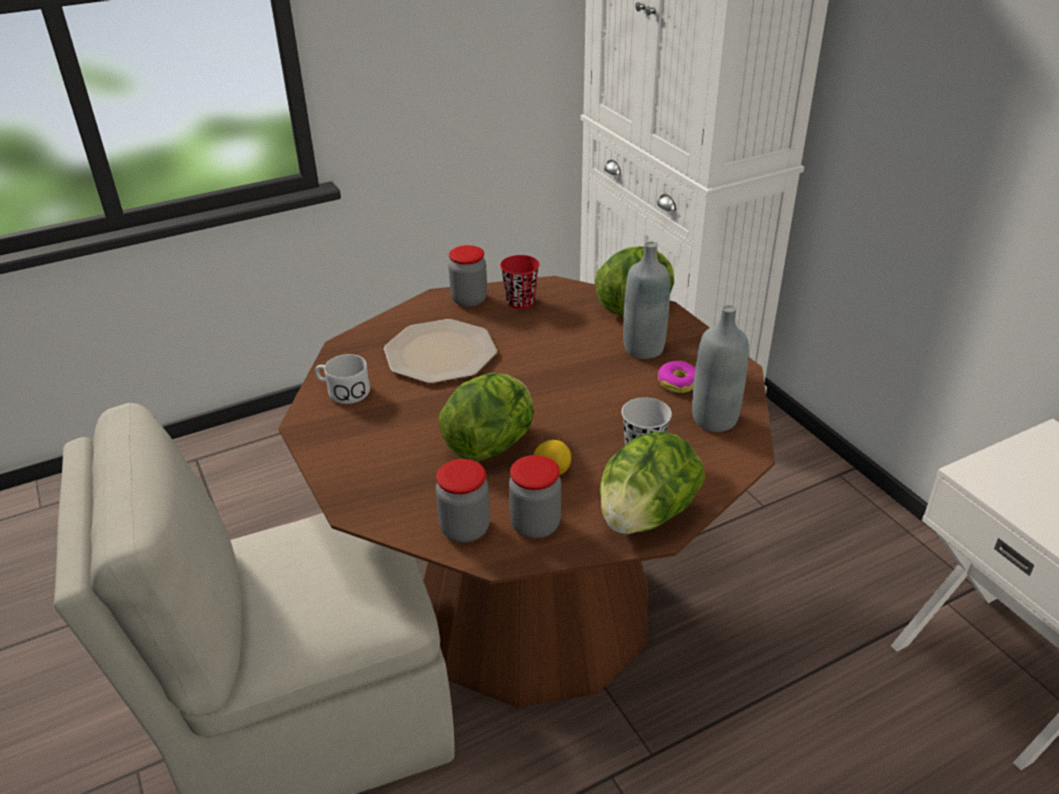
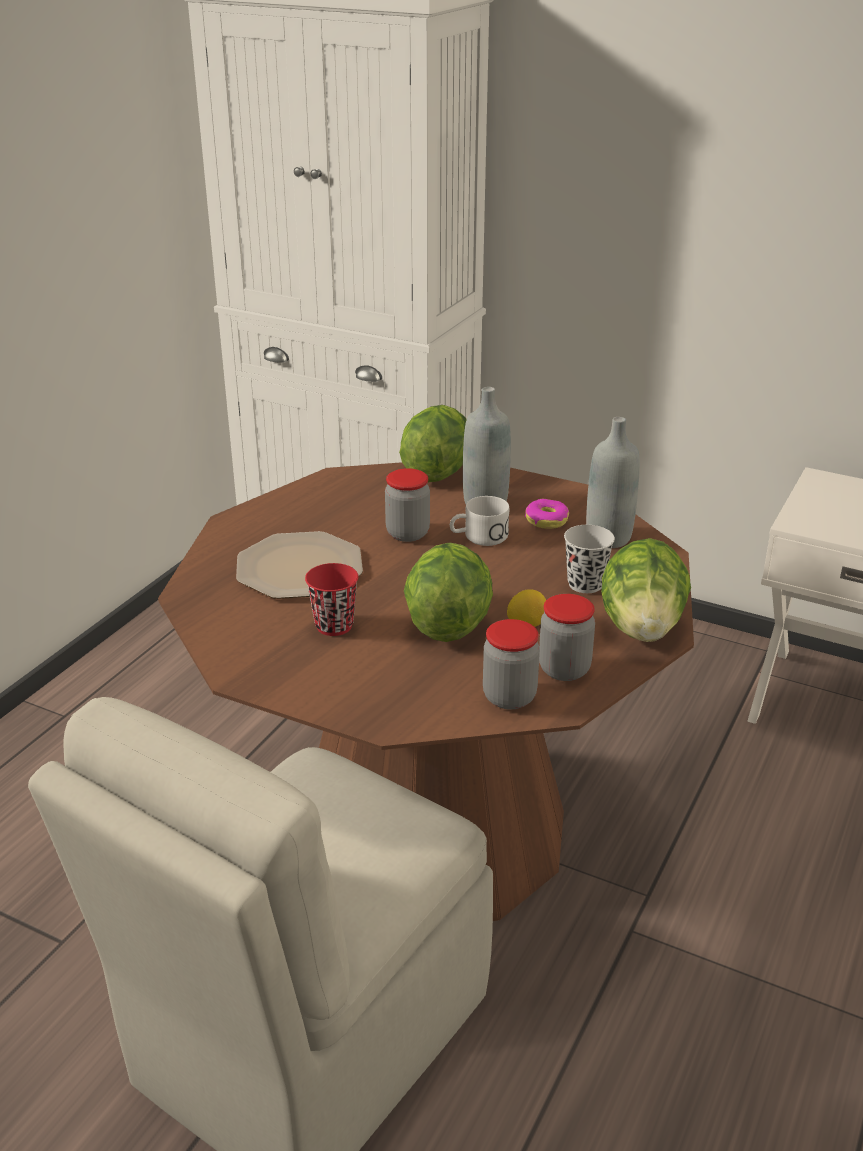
camera: 35 degrees left, 5 degrees down
white mug [315,354,370,404] -> white mug moved to [450,496,509,546]
jar [448,245,487,307] -> jar moved to [385,468,430,542]
red cup [500,255,540,309] -> red cup moved to [305,563,358,636]

